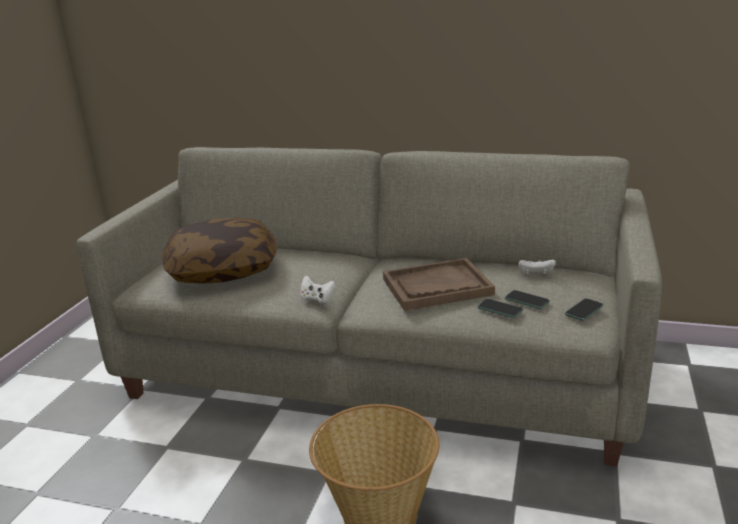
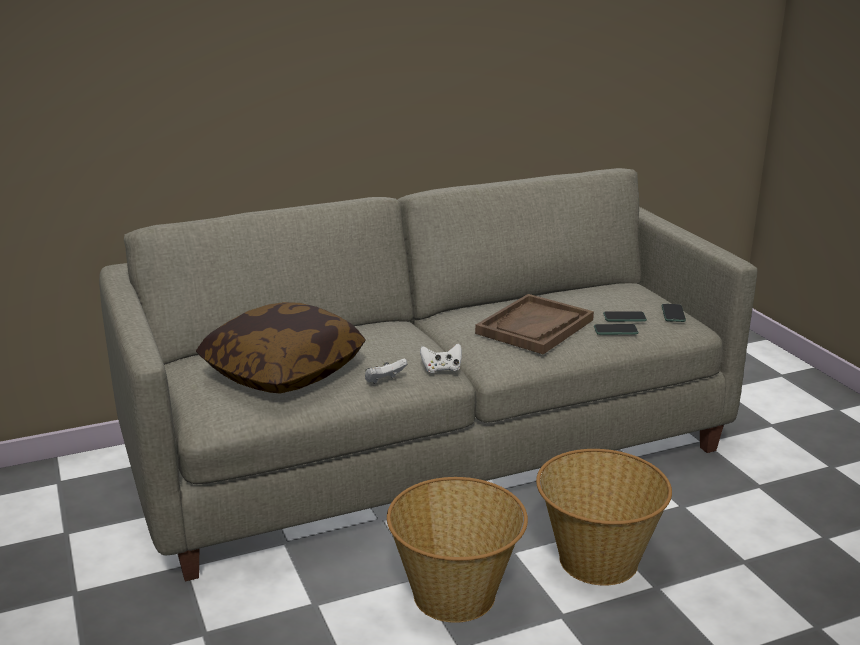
camera: 40 degrees left, 0 degrees up
white game controller [519,260,556,275] -> white game controller moved to [365,358,408,384]
none -> basket [387,477,528,623]

